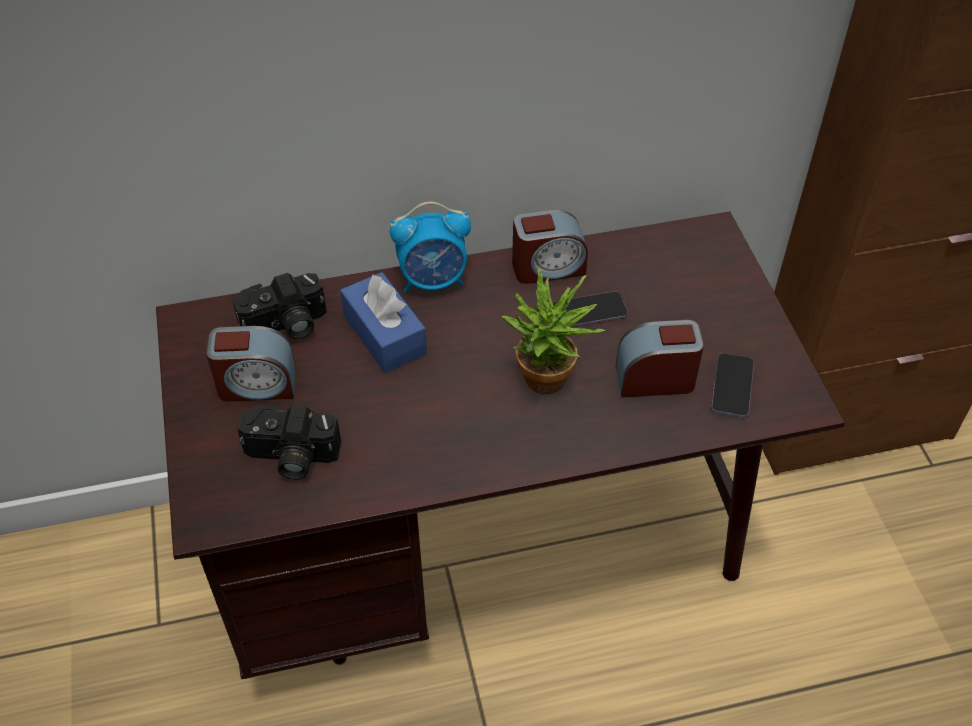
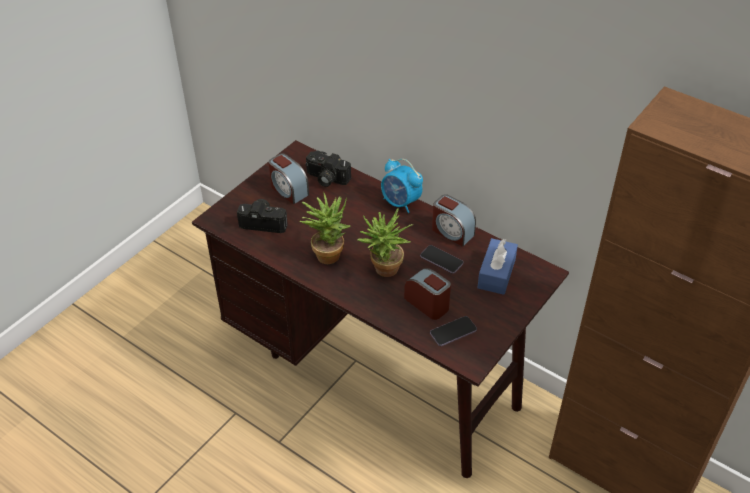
camera: 50 degrees right, 5 degrees down
camera [237,405,341,480] -> camera turned 135 degrees clockwise [237,199,288,233]
blue tissue box [340,272,427,373] -> blue tissue box moved to [477,238,518,295]
none -> potted plant [299,191,350,264]

